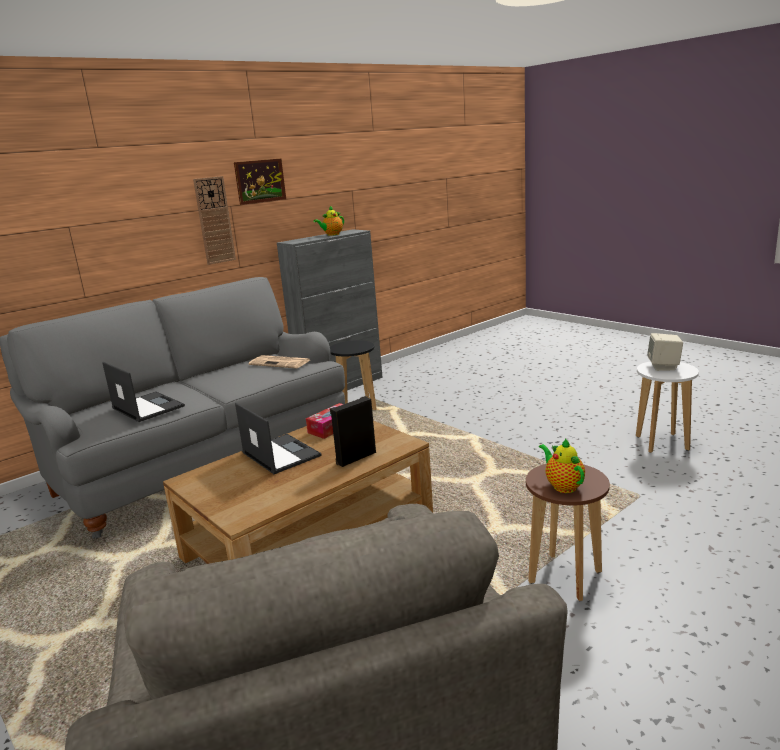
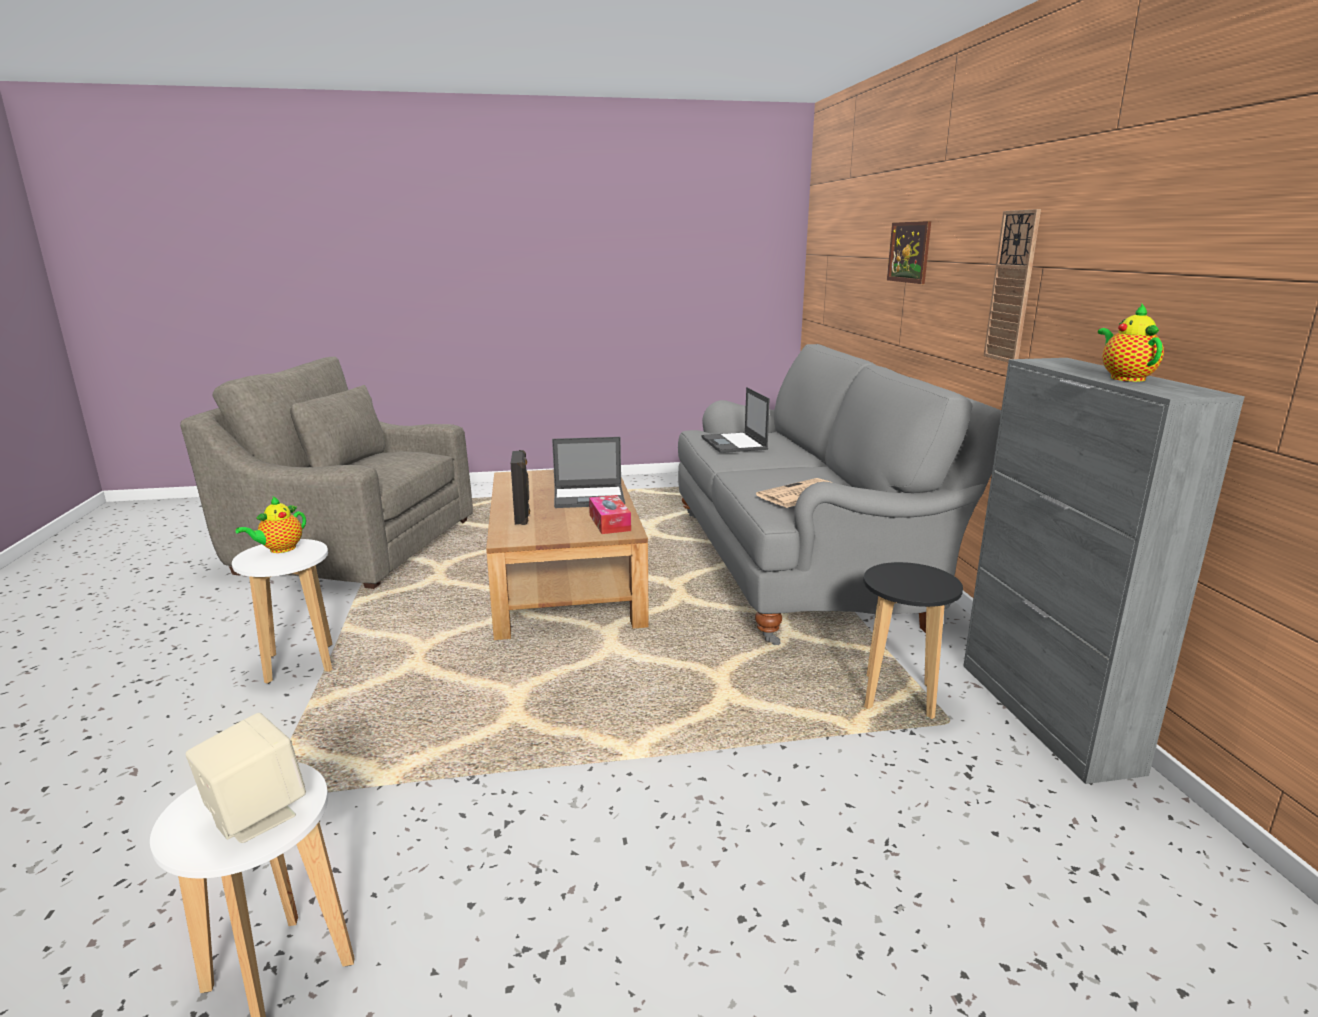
camera: 120 degrees right, 0 degrees up
laptop [102,362,185,422] -> laptop turned 90 degrees clockwise [702,387,770,453]
picture [234,159,286,205] -> picture moved to [887,221,931,284]
brown stool [526,464,610,601] -> white stool [232,539,333,684]
teapot [539,438,585,493] -> teapot turned 120 degrees clockwise [235,496,306,553]

